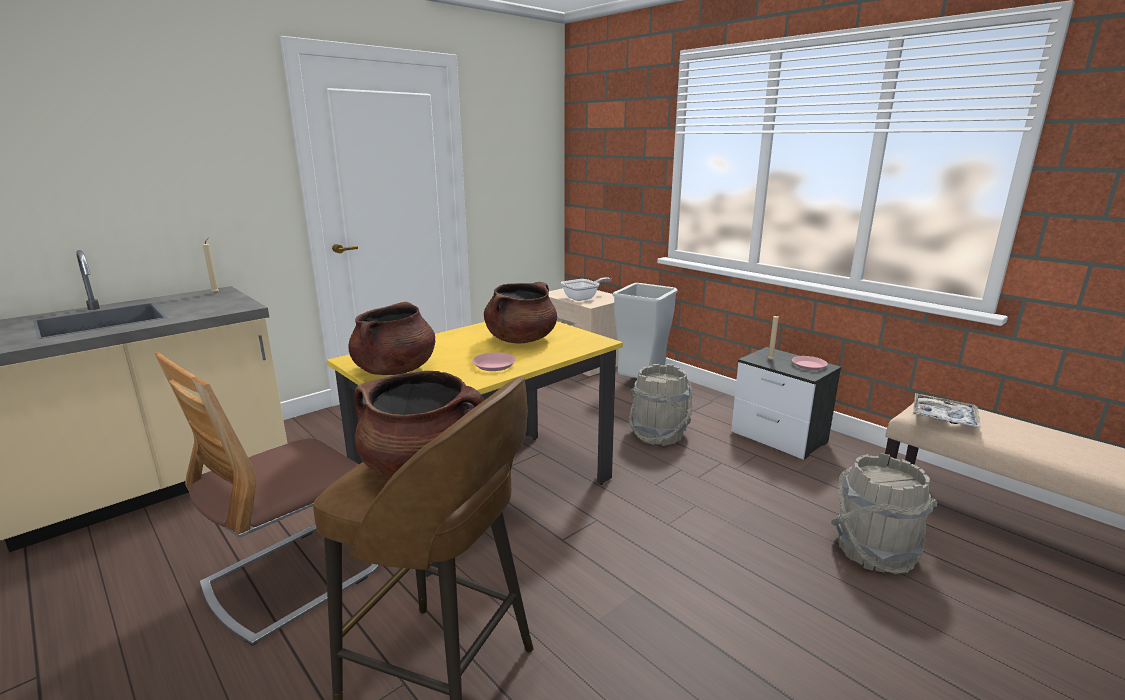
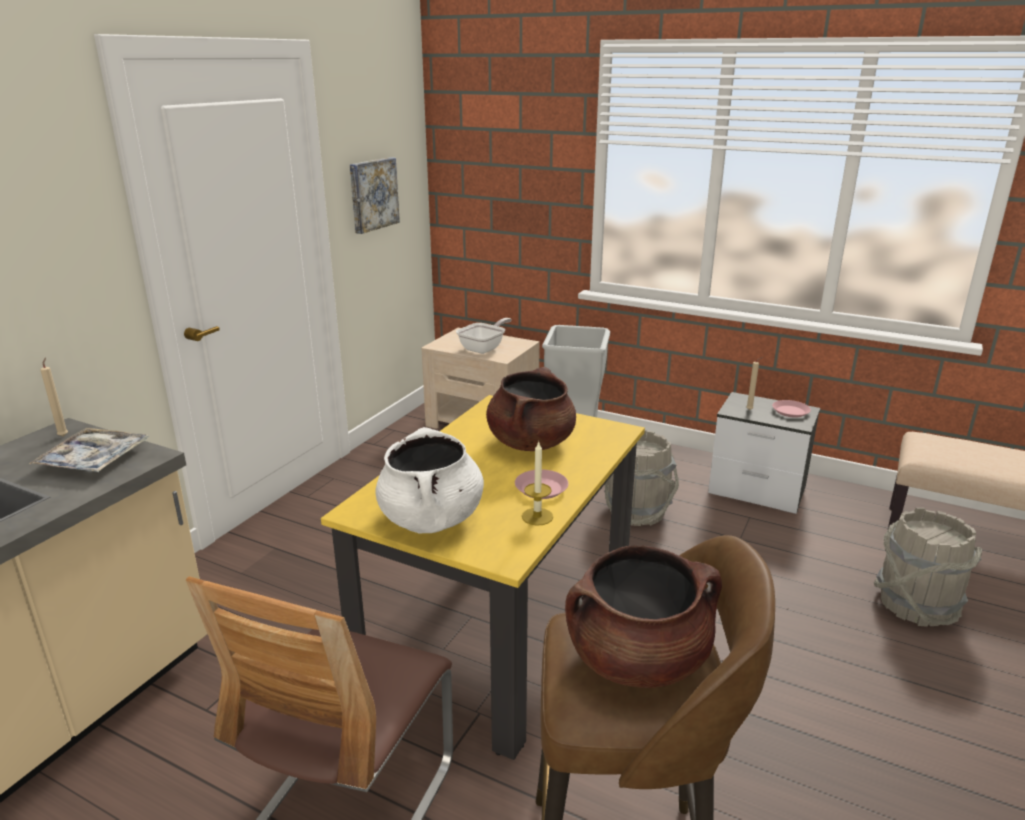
camera: 20 degrees left, 5 degrees up
brown cooking pot [348,302,435,375] -> white cooking pot [375,427,484,533]
tray [913,393,981,428] -> tray moved to [29,428,149,472]
none -> picture [350,157,400,234]
none -> candle [522,441,553,526]

